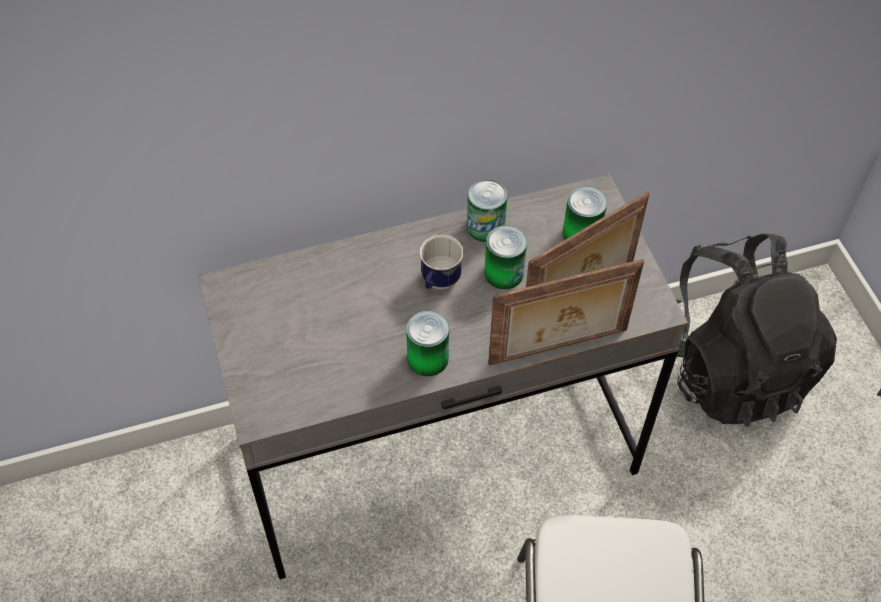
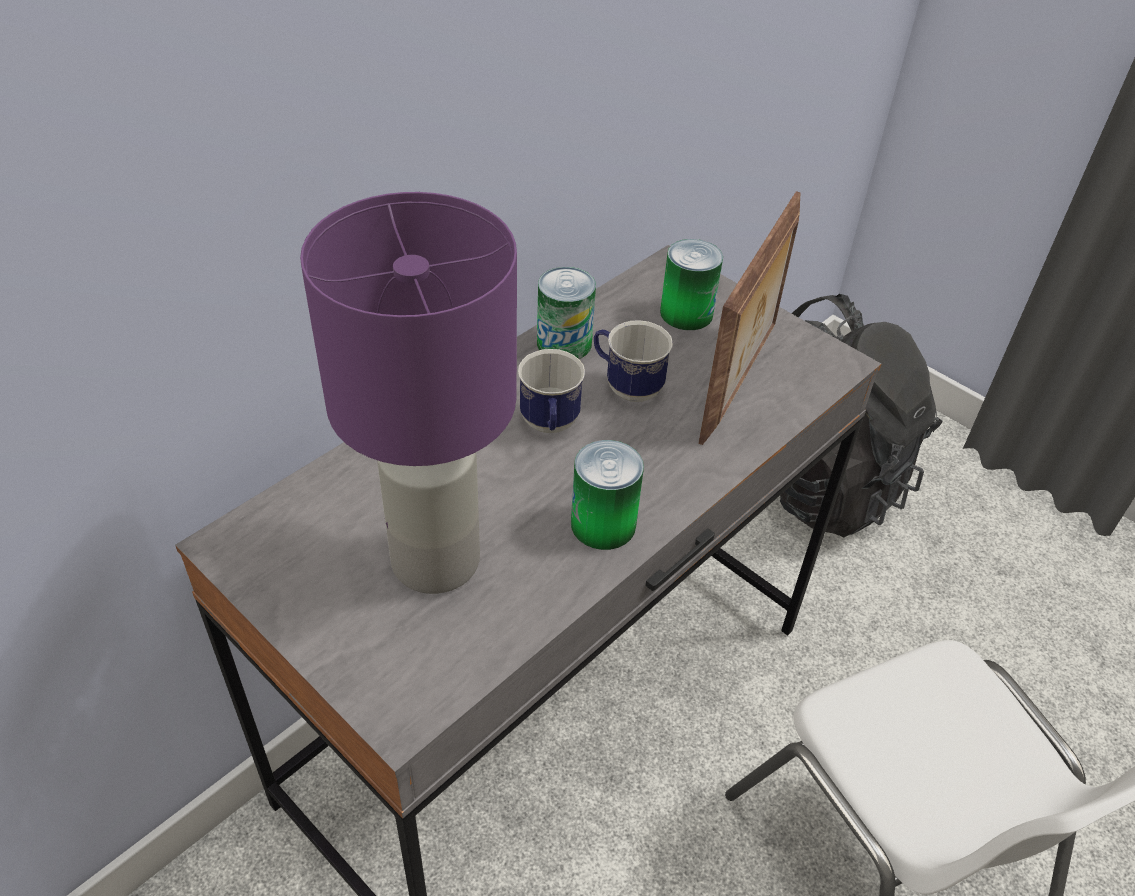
camera: 30 degrees left, 10 degrees down
can [484,225,527,289] -> mug [594,321,673,402]
picture frame [488,259,644,365] -> none
none -> purple table lamp [300,192,517,594]

